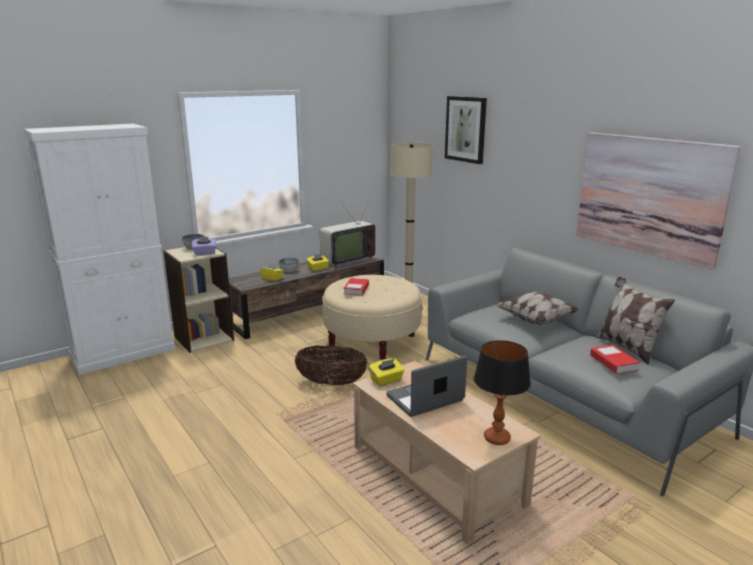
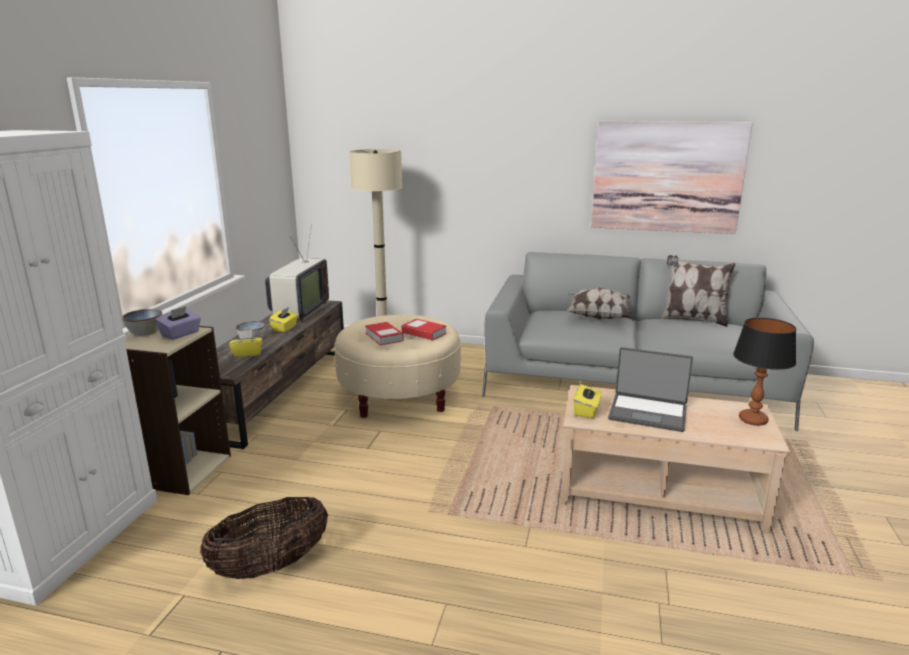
camera: 40 degrees left, 0 degrees up
basket [295,346,368,385] -> basket moved to [200,496,328,579]
laptop [386,356,467,417] -> laptop turned 90 degrees counterclockwise [608,347,693,432]
picture [445,96,487,164] -> none
book [590,345,640,374] -> book moved to [402,319,446,341]

